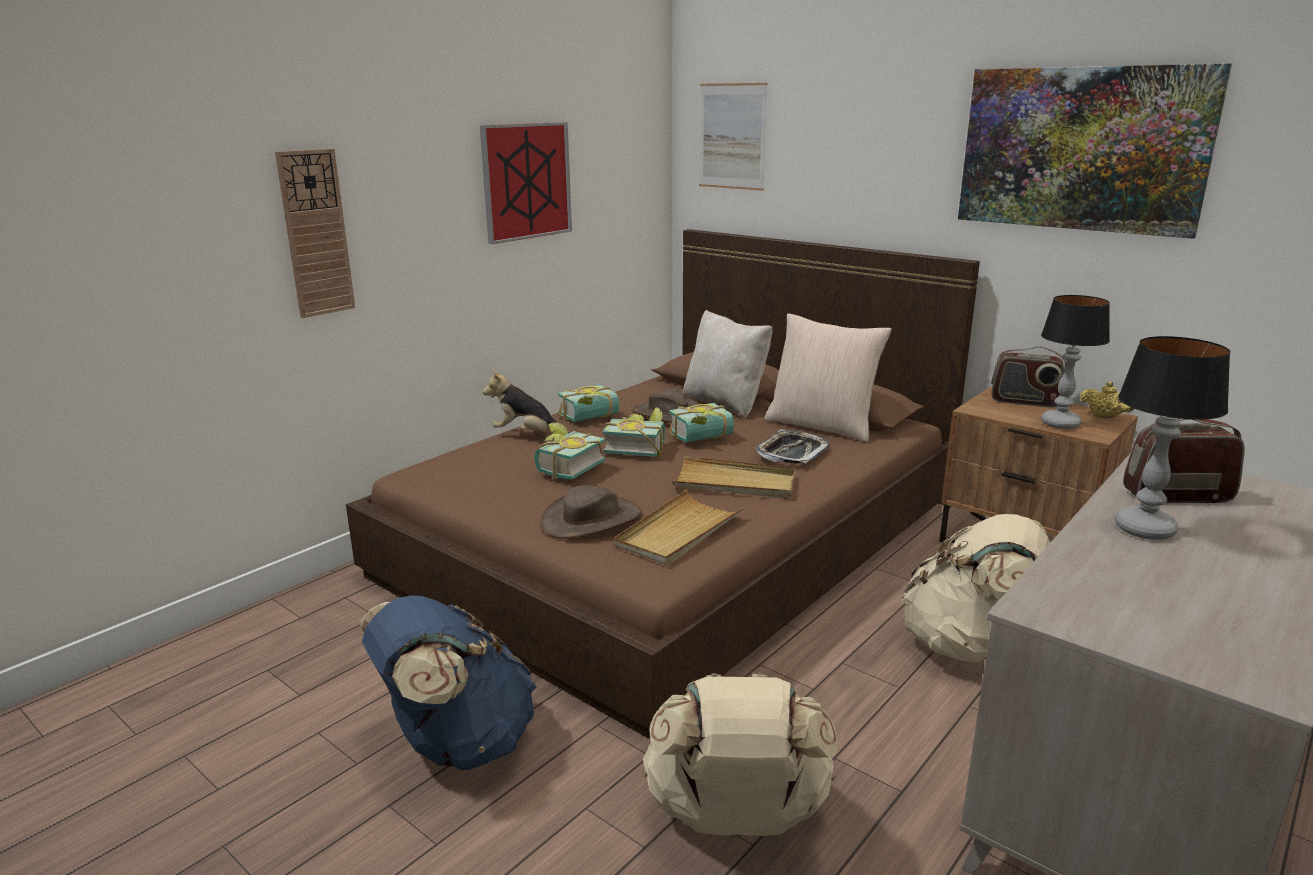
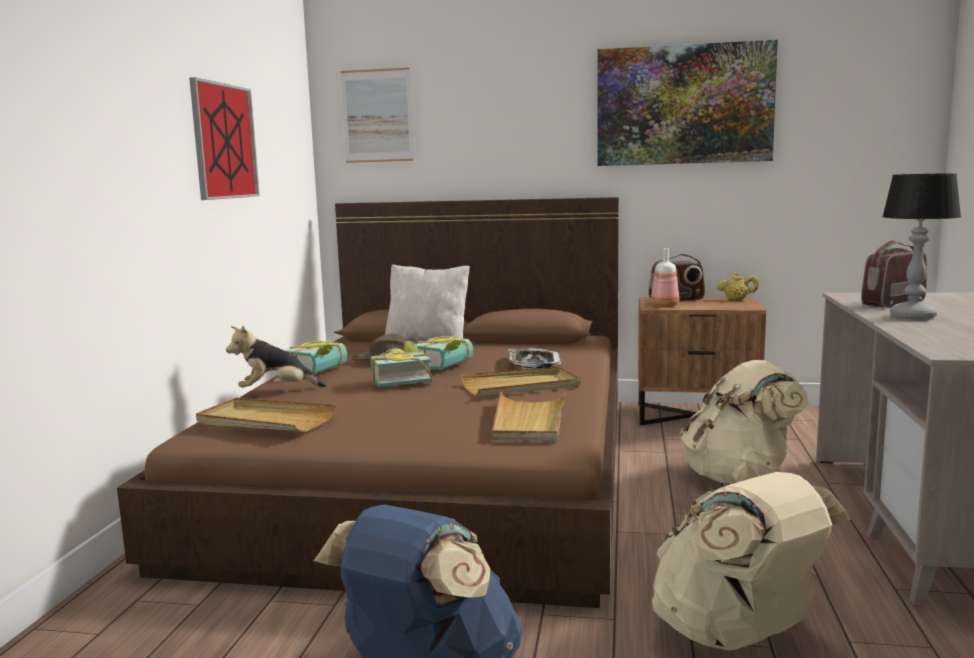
camera: 30 degrees left, 10 degrees down
wall clock [275,149,355,318] -> none
book [534,422,606,480] -> none
brown hat [540,485,642,539] -> none
beige pillow [764,313,892,442] -> none
table lamp [1041,295,1110,429] -> none
none -> beige tray [196,398,337,432]
none -> bottle [651,248,679,307]

